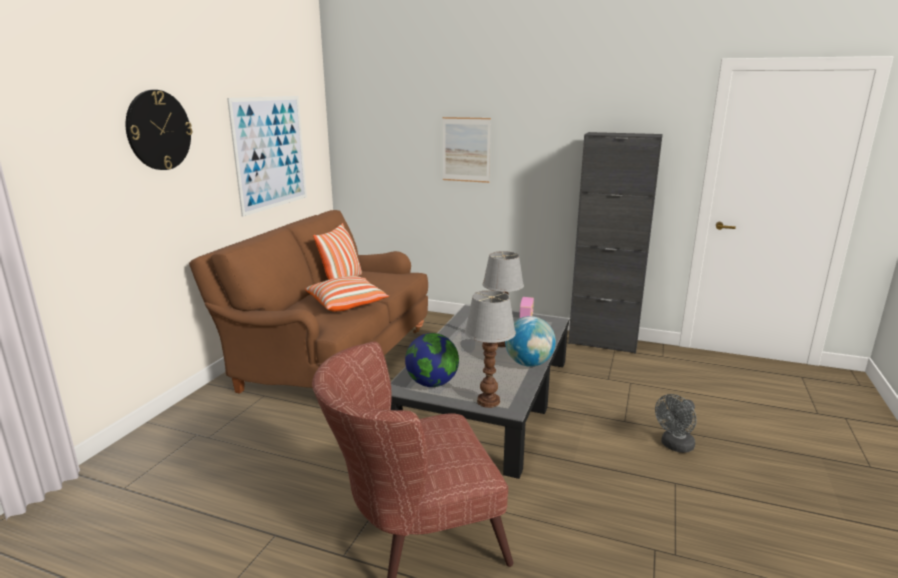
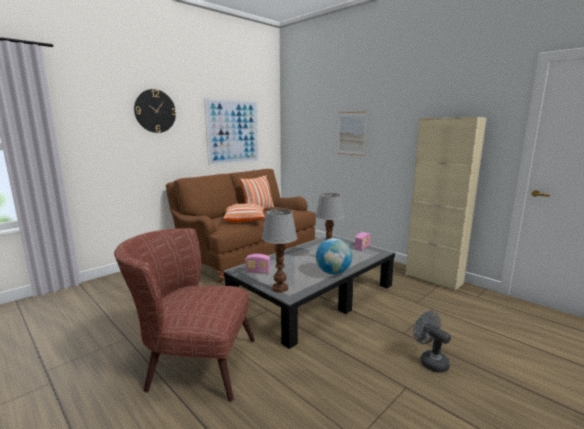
camera: 25 degrees right, 5 degrees down
globe [405,333,459,387] -> radio [245,254,270,273]
black cabinet [568,132,663,354] -> beige cabinet [405,117,487,291]
grey fan [655,394,697,453] -> grey fan turned 75 degrees clockwise [414,311,451,373]

